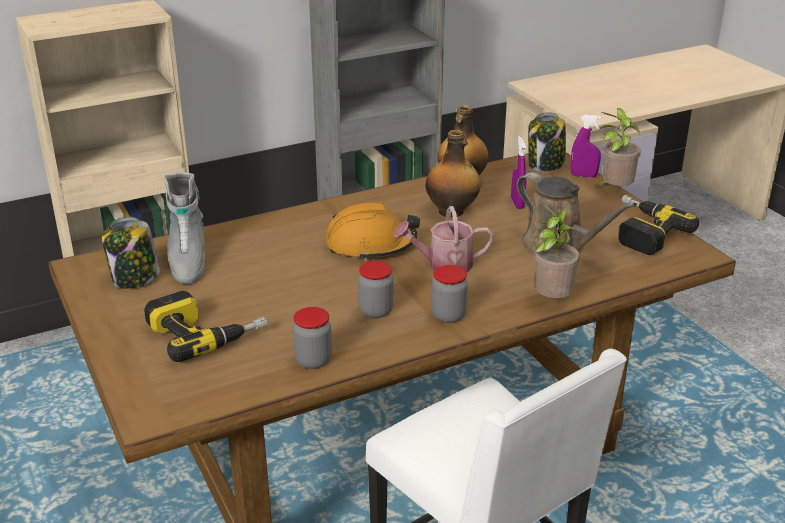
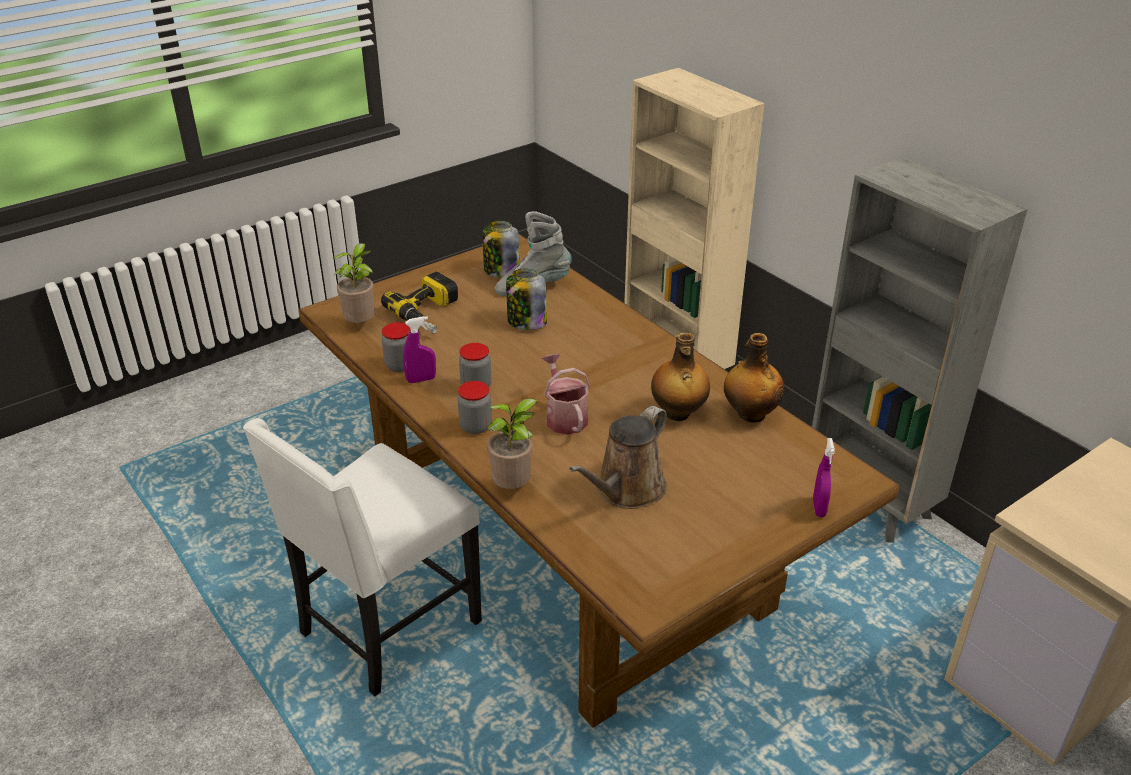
camera: 80 degrees right, 5 degrees up
orange hard hat [325,203,420,261] -> none
purple spray bottle [511,136,526,209] -> purple spray bottle moved to [403,316,436,383]
jar [528,112,566,171] -> jar moved to [506,269,547,330]
potted plant [595,108,641,186] -> potted plant moved to [332,243,375,323]
power drill [618,195,699,255] -> none

